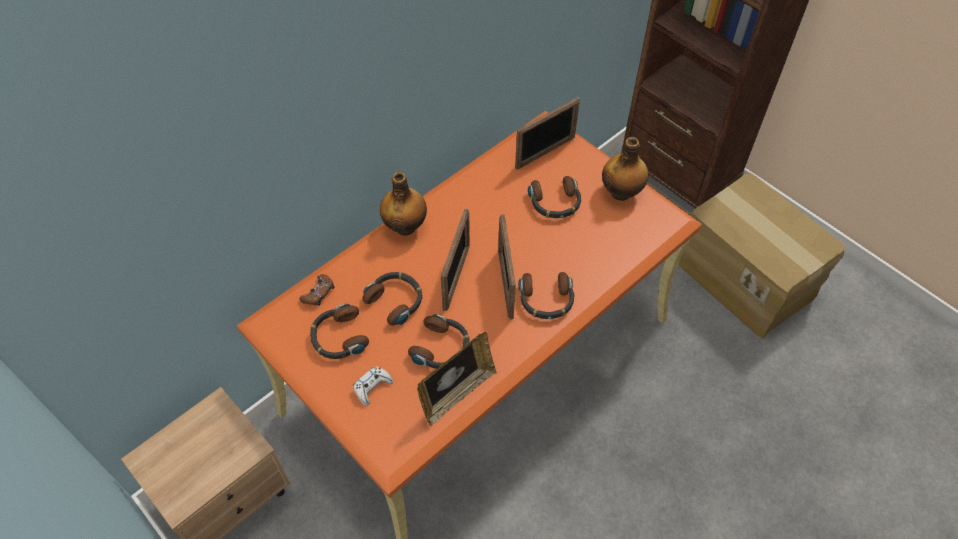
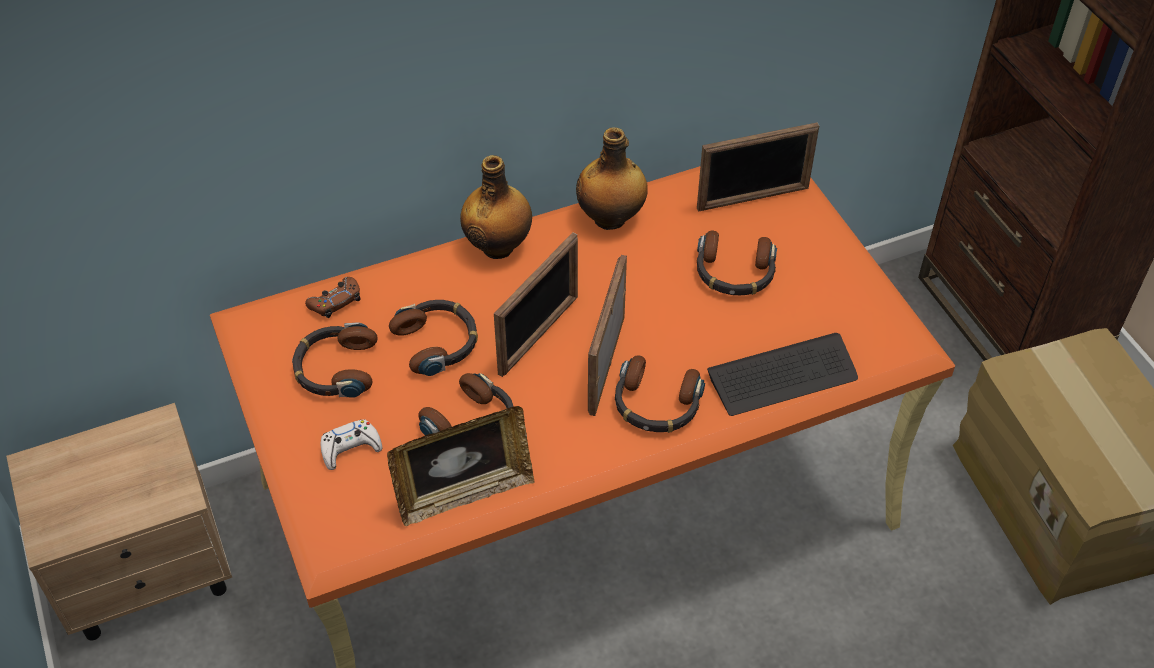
camera: 20 degrees right, 5 degrees down
bottle [602,137,649,201] -> bottle moved to [576,127,648,230]
none -> keyboard [707,333,858,416]

